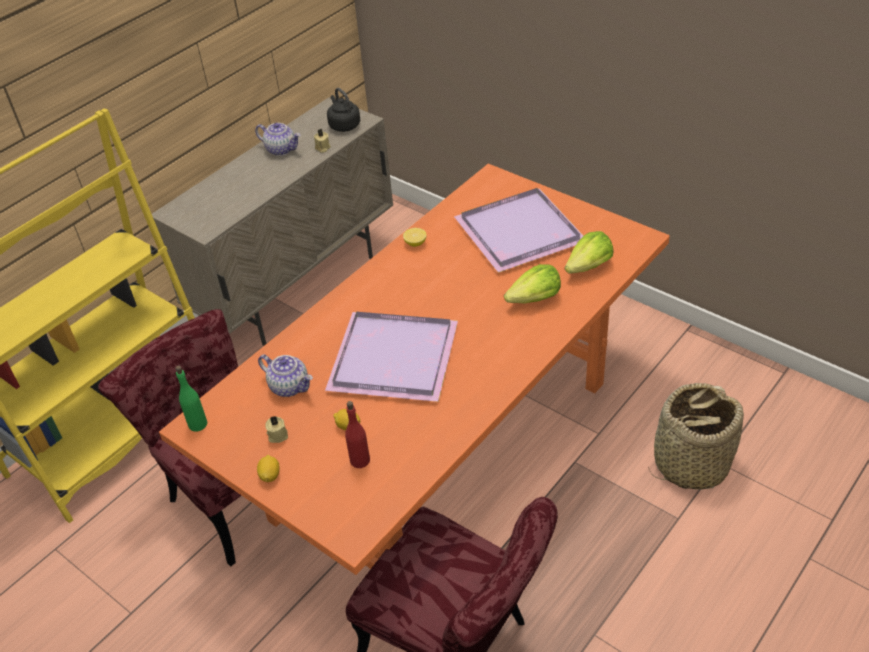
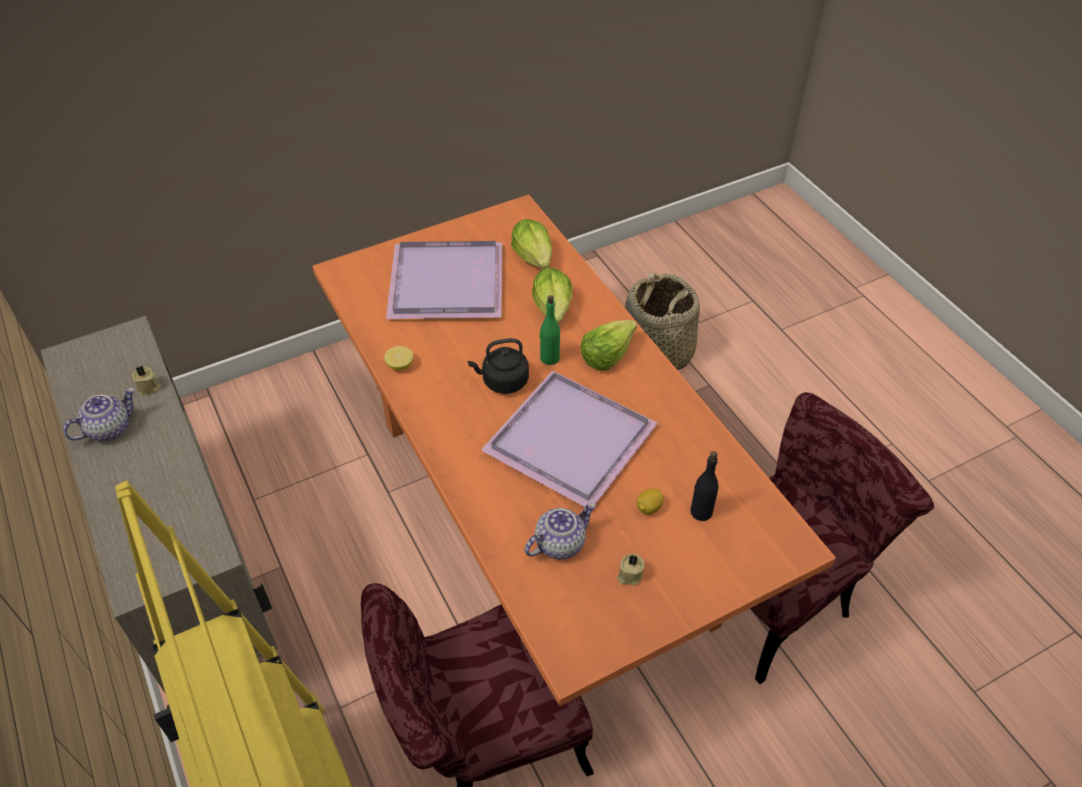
camera: 70 degrees left, 5 degrees up
green bottle [175,366,207,431] -> green bottle moved to [539,295,560,365]
lemon [257,455,280,482] -> none
black kettle [327,88,360,132] -> black kettle moved to [468,338,529,394]
red bottle [345,401,370,468] -> black bottle [690,451,719,521]
none -> lettuce [580,320,637,371]

